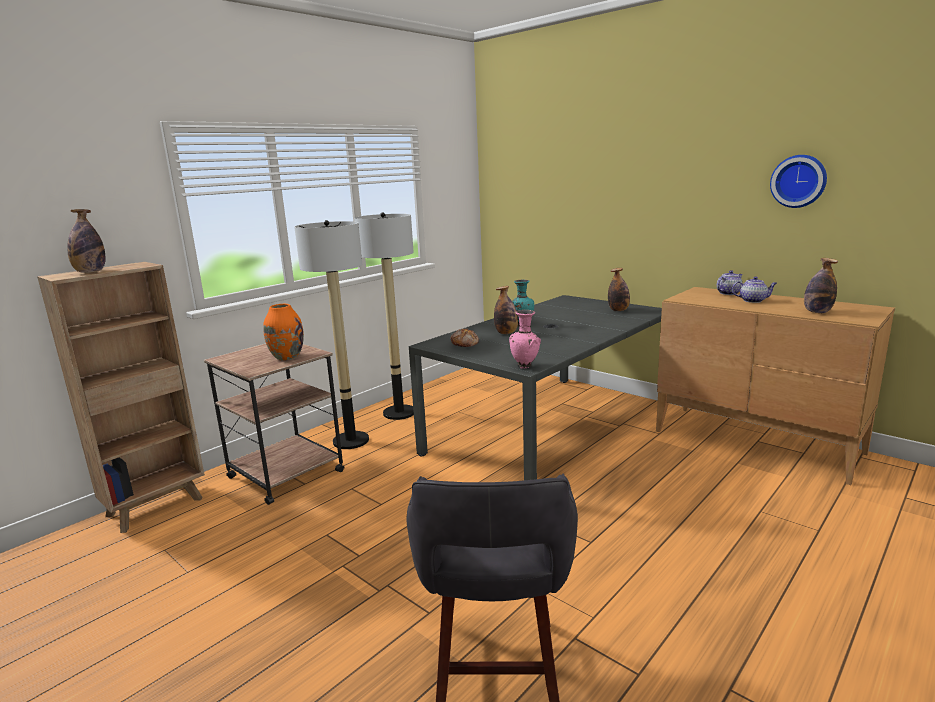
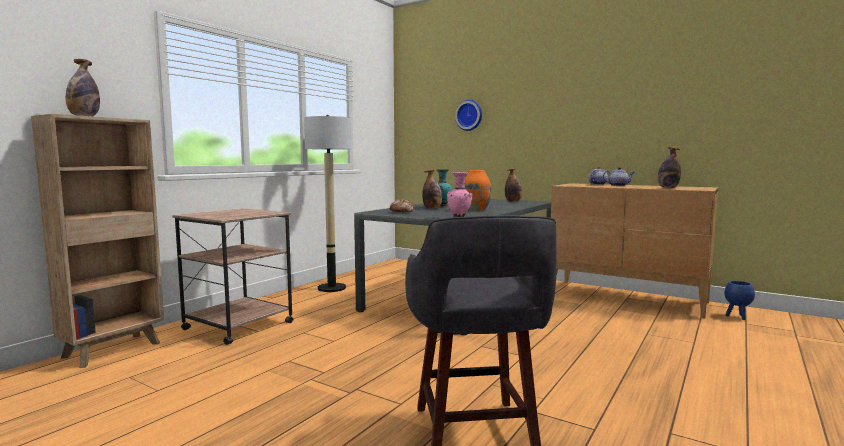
camera: 10 degrees left, 10 degrees down
orange vase [263,304,304,360] -> orange vase moved to [464,170,491,211]
floor lamp [294,220,369,449] -> none
wall clock [770,155,827,208] -> wall clock moved to [455,100,482,131]
none -> blue planter [724,281,755,320]

